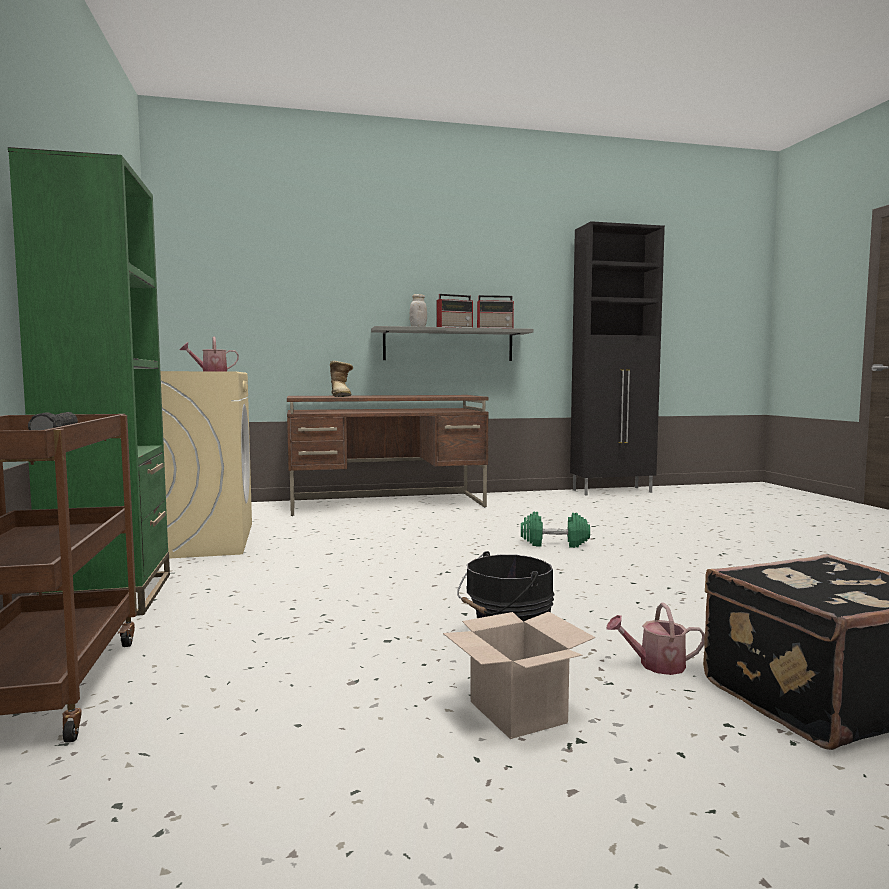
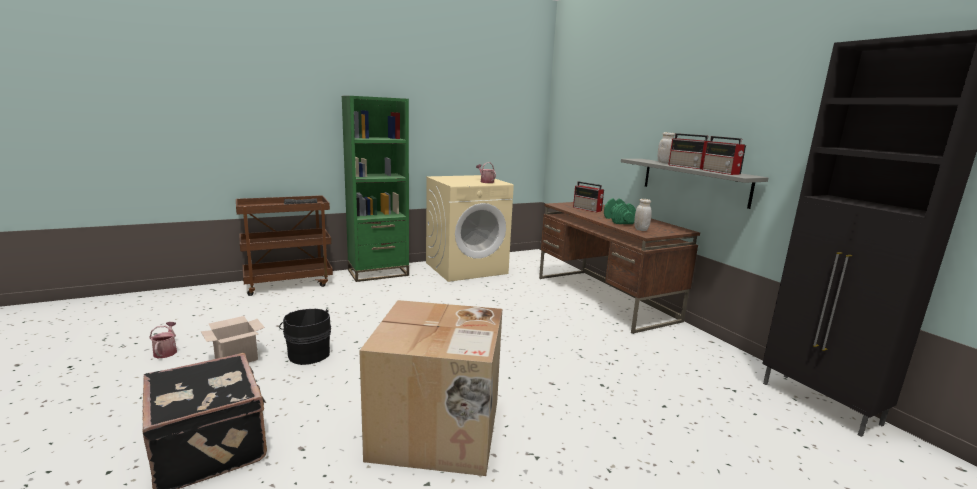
camera: 75 degrees right, 10 degrees up
boot [330,361,353,397] -> radio [573,181,604,212]
green dumbbell [521,512,590,548] -> green dumbbell moved to [604,198,636,224]
watering can [607,603,705,675] -> watering can moved to [149,322,177,358]
none -> cardboard box [359,300,502,476]
none -> white jar [634,199,652,231]

